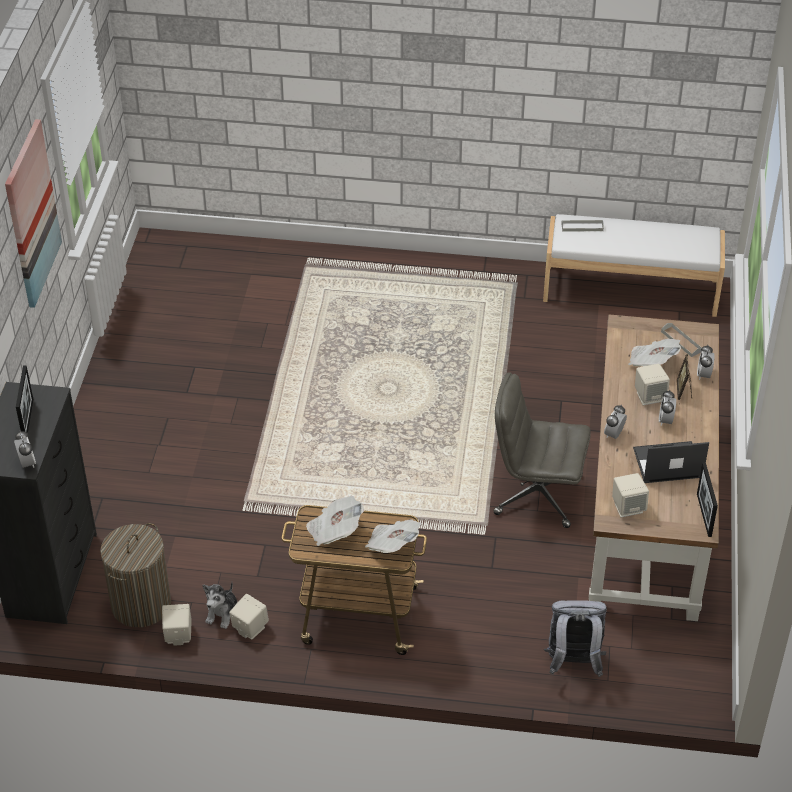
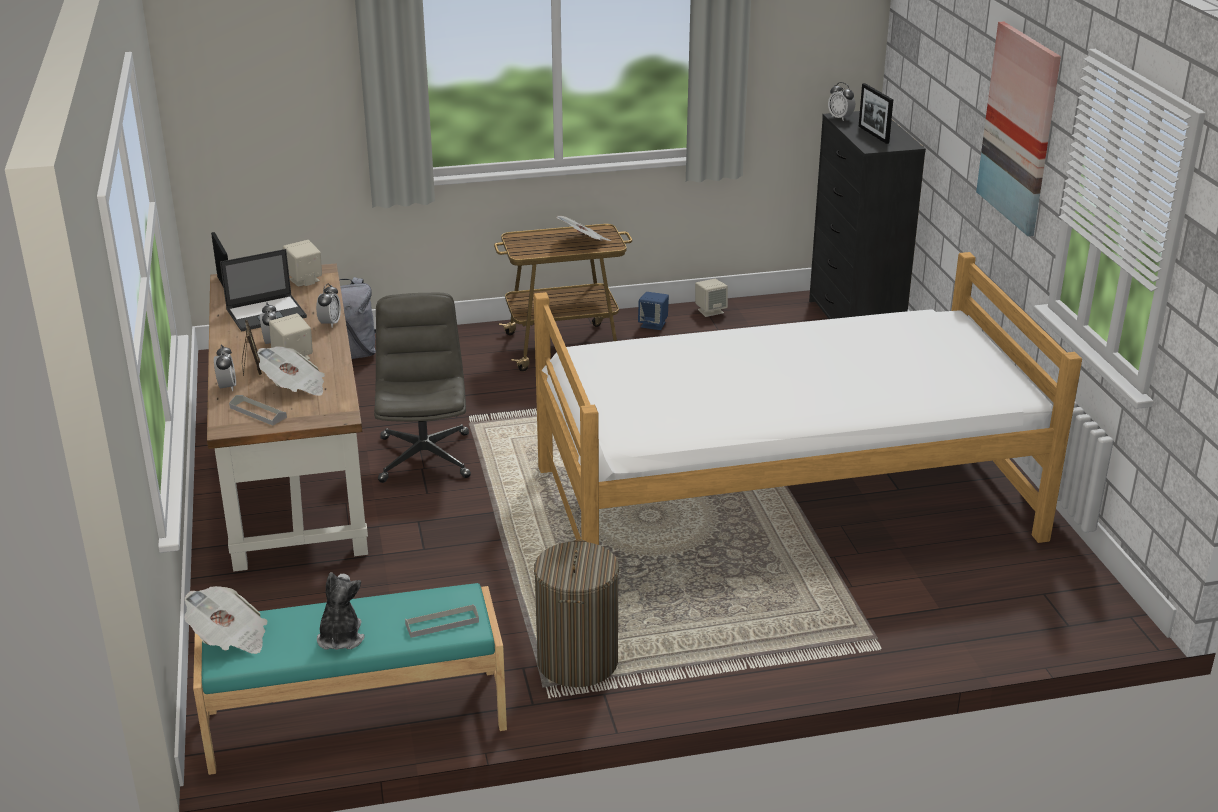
camera: 160 degrees right, 15 degrees down
laundry basket [100,523,171,627] -> laundry basket moved to [534,539,619,687]
plush toy [203,582,237,629] -> plush toy moved to [317,572,365,650]
beige speaker [229,594,269,639] -> blue speaker [638,292,669,330]
newspaper [365,519,421,553] -> newspaper moved to [184,586,267,654]
grey office chair [493,372,591,528] -> grey office chair turned 90 degrees counterclockwise [374,293,471,483]
white bench [543,214,725,317] -> turquoise bench [193,583,507,775]
none -> bed [534,252,1082,545]

